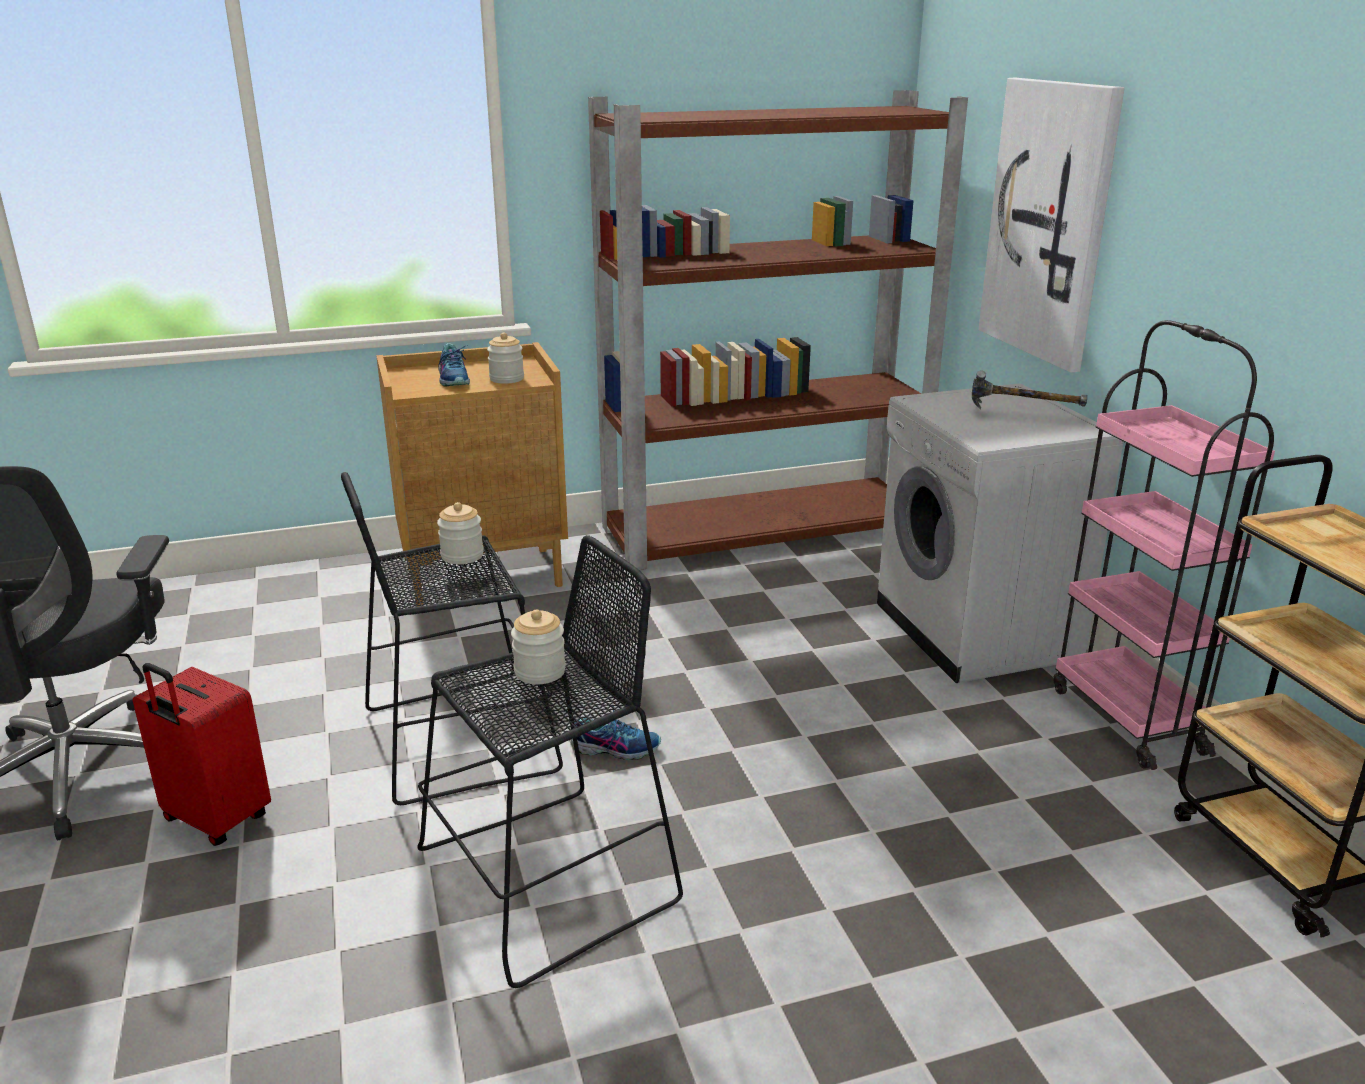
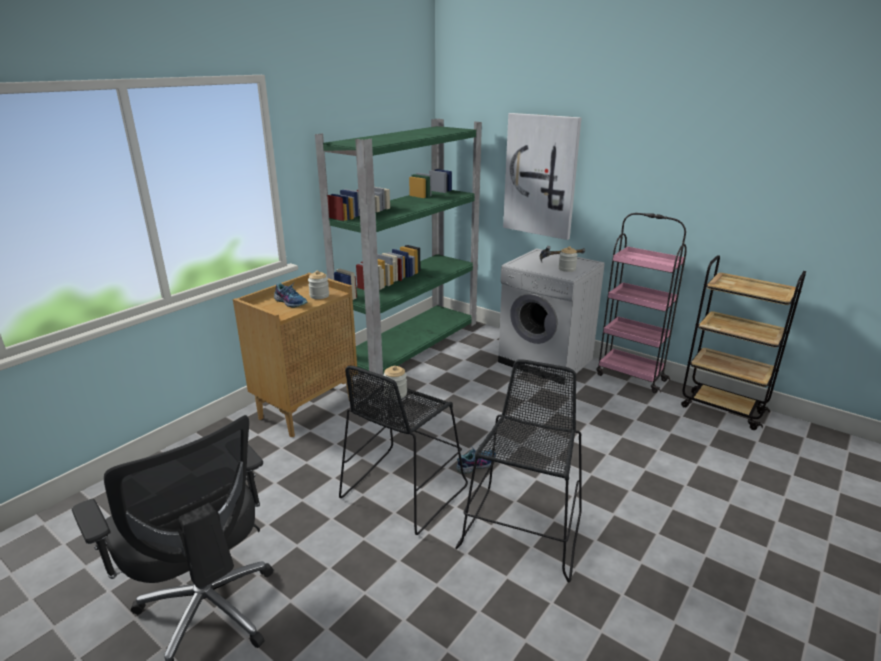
camera: 35 degrees left, 0 degrees up
red suitcase [133,663,271,846] -> none
jar [511,609,566,684] -> jar moved to [559,246,578,272]
brown bookcase [588,90,968,570] -> green bookcase [315,119,482,382]

